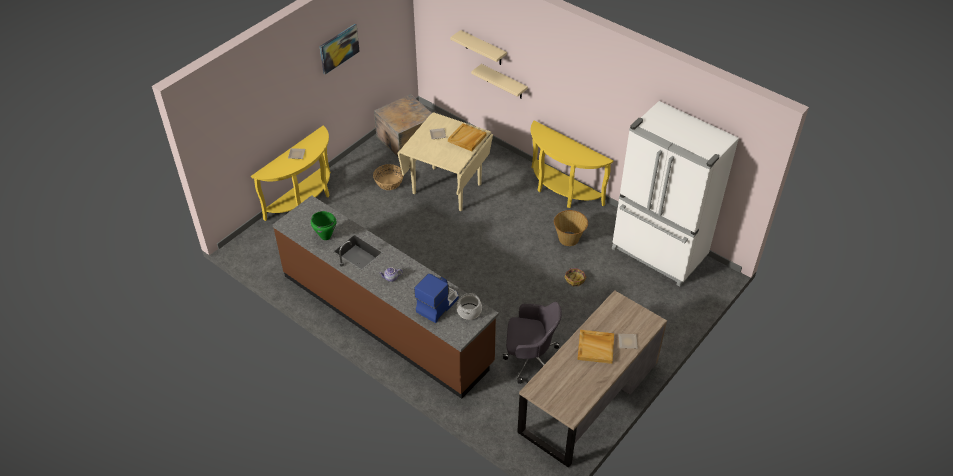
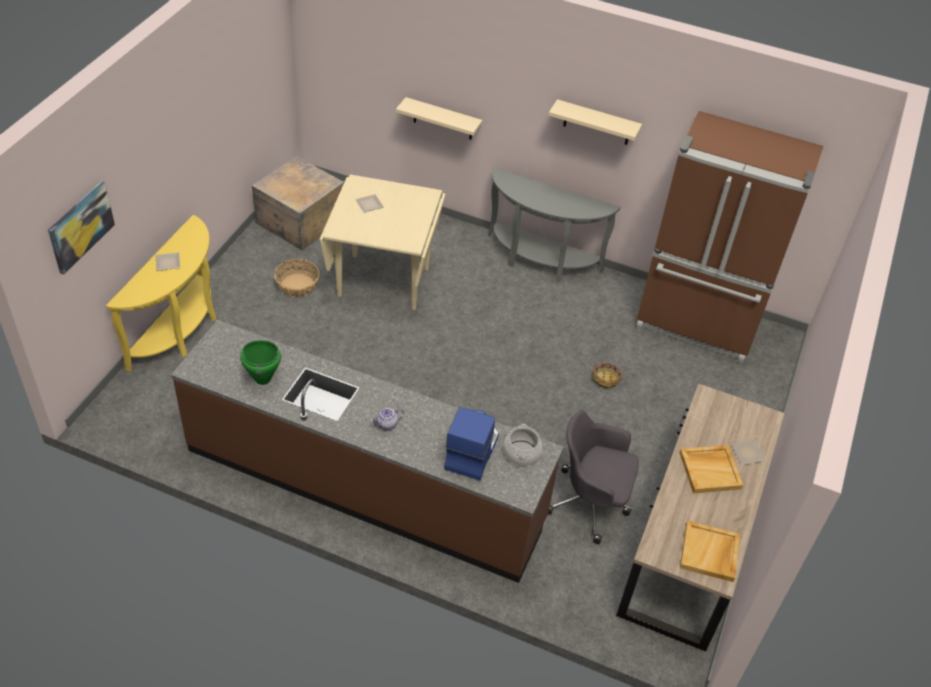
camera: 20 degrees left, 0 degrees up
picture [320,24,360,74] -> picture moved to [48,181,115,275]
beige tray [448,123,487,151] -> beige tray moved to [680,521,740,582]
beige shelf [450,30,507,65] -> beige shelf moved to [548,99,642,145]
grey office chair [503,302,562,384] -> grey office chair turned 150 degrees counterclockwise [548,410,639,544]
yellow console table [531,120,614,208] -> grey console table [488,167,621,282]
basket [554,210,588,246] -> none
white fridge [612,101,739,287] -> brown fridge [636,111,823,364]

